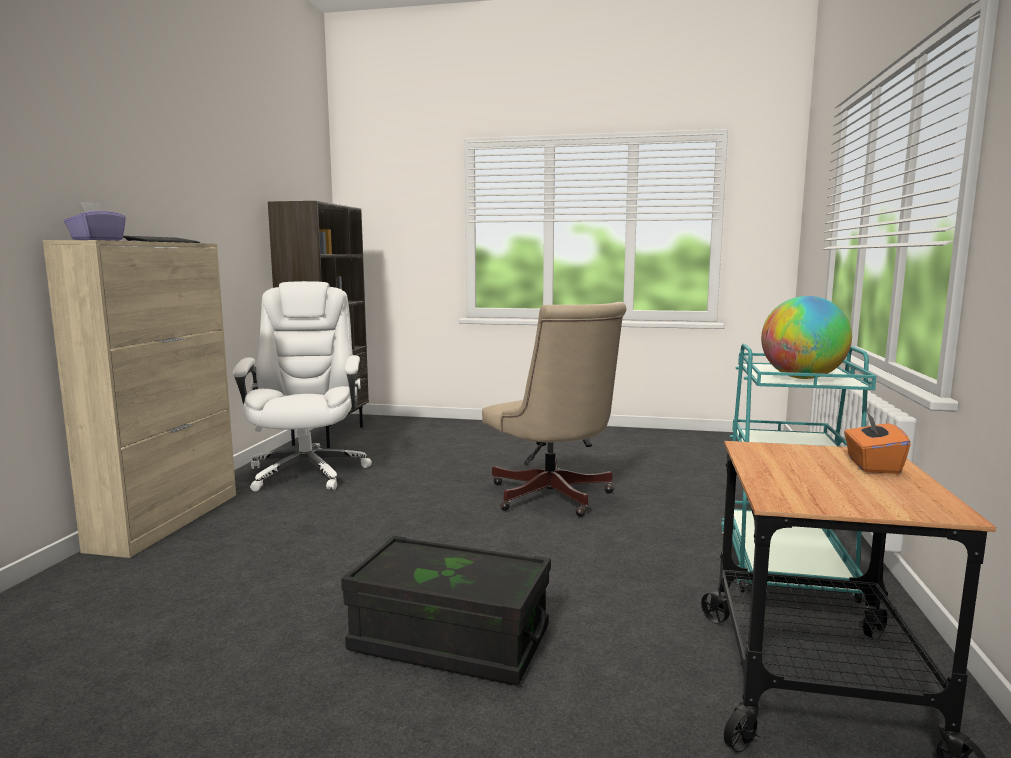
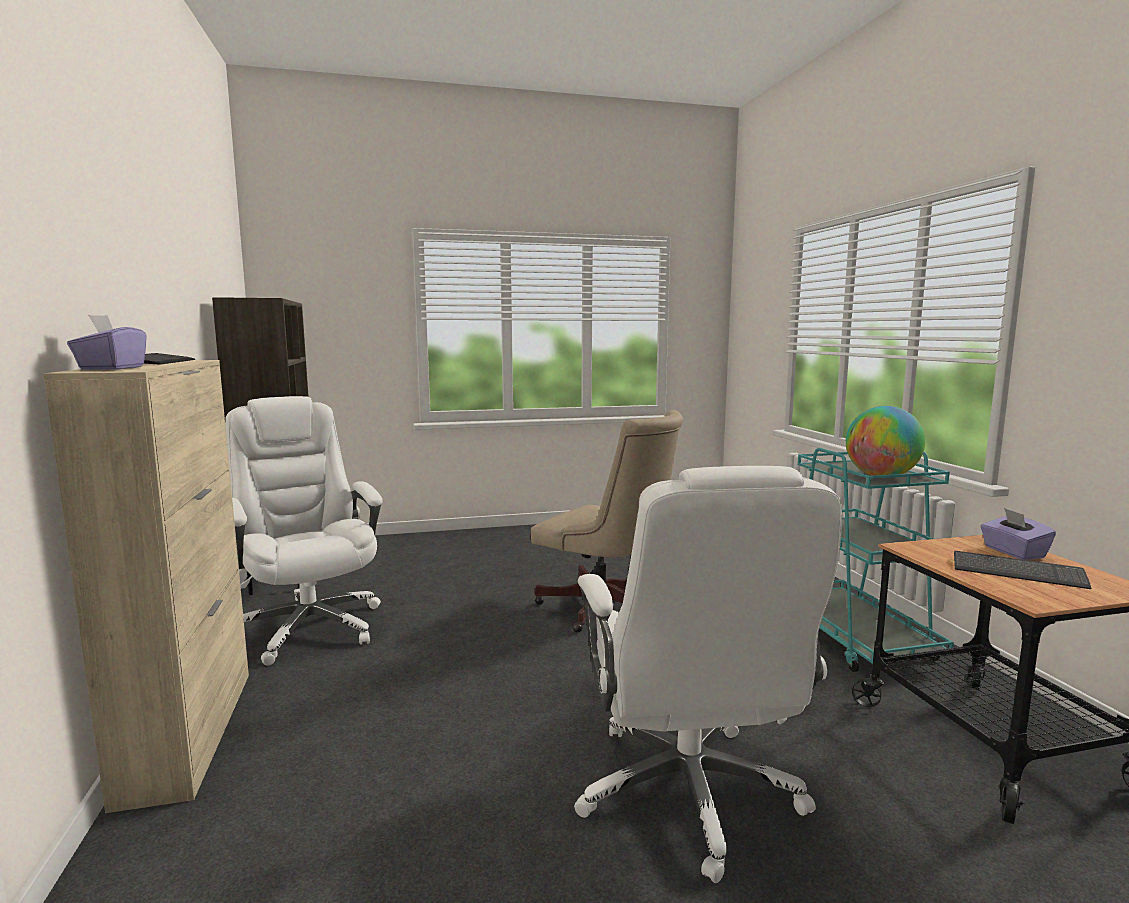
camera: 25 degrees left, 0 degrees up
black storage box [341,536,551,685] -> white office chair [574,466,842,883]
orange tissue box [844,412,911,474] -> purple tissue box [980,508,1056,560]
none -> keyboard [954,551,1091,589]

